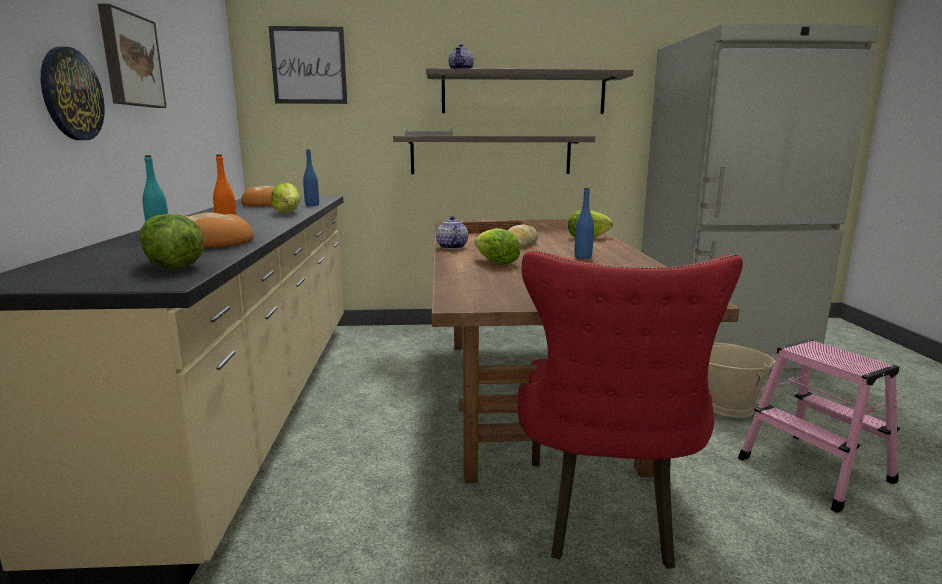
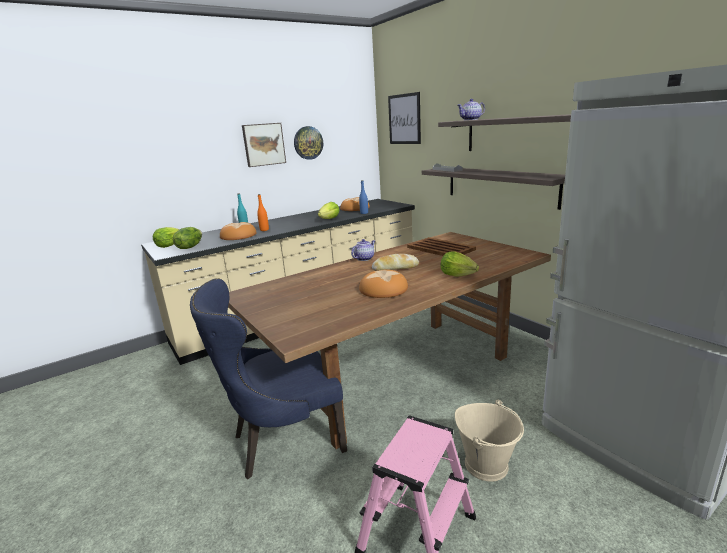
camera: 60 degrees right, 5 degrees up
wall clock [41,47,105,140] -> wall clock moved to [294,126,323,160]
lettuce [474,228,520,265] -> lettuce moved to [153,227,179,248]
red chair [518,250,743,569] -> blue chair [190,278,347,479]
blue bottle [575,188,594,259] -> bread [359,269,408,298]

